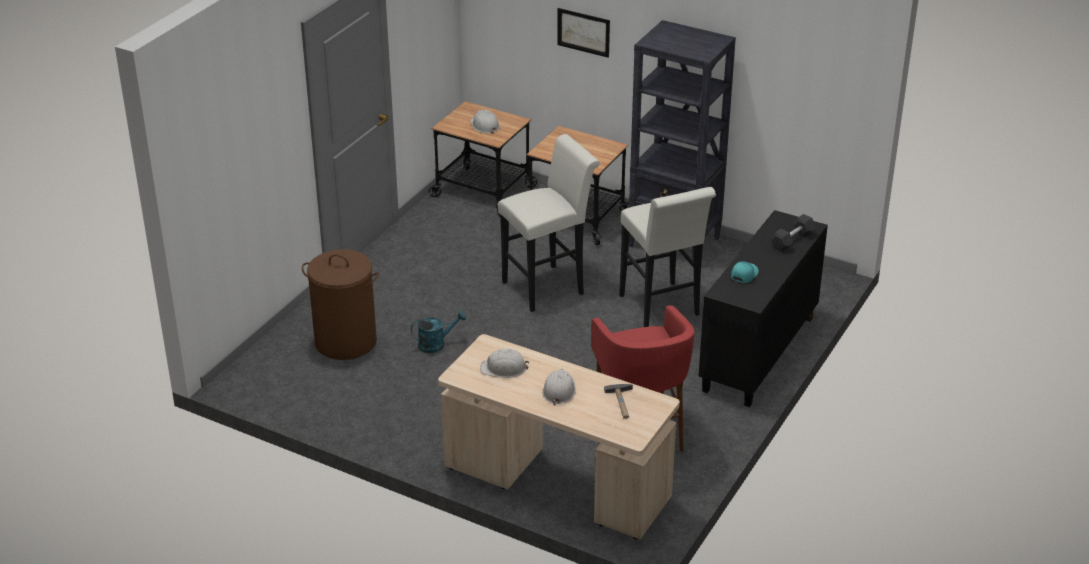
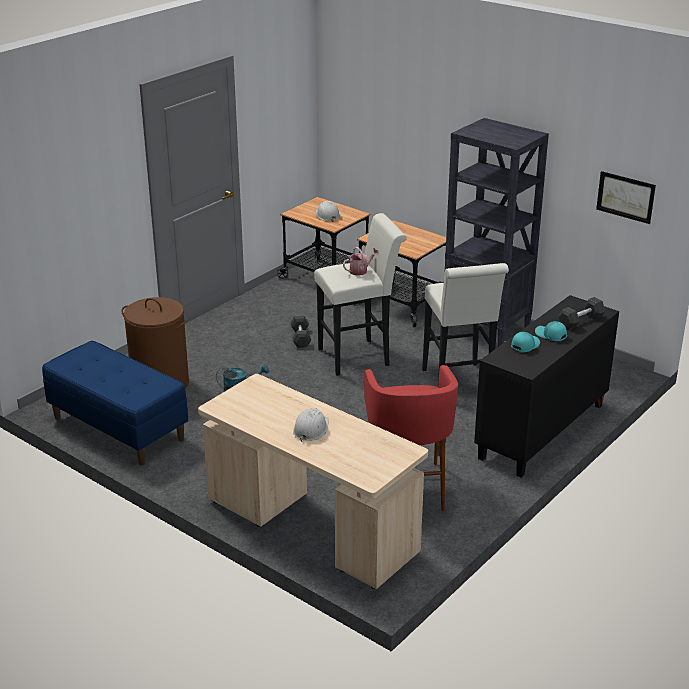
camera: 10 degrees right, 5 degrees down
white hard hat [480,349,529,378] -> none
picture [557,8,610,58] -> picture moved to [596,171,656,224]
hammer [604,384,633,419] -> none
none -> blue bench [42,341,188,465]
none -> grey dumbbell [291,315,311,348]
none -> watering can [343,247,378,276]
none -> turquoise cap [535,321,567,341]

